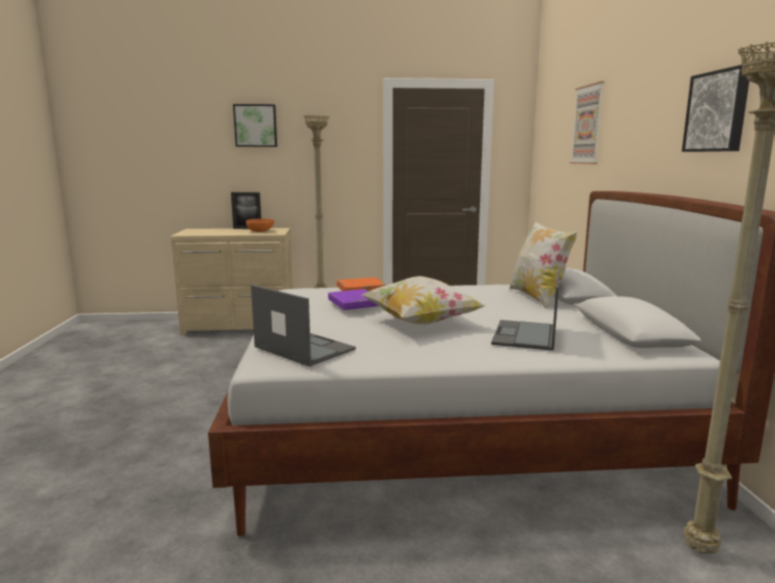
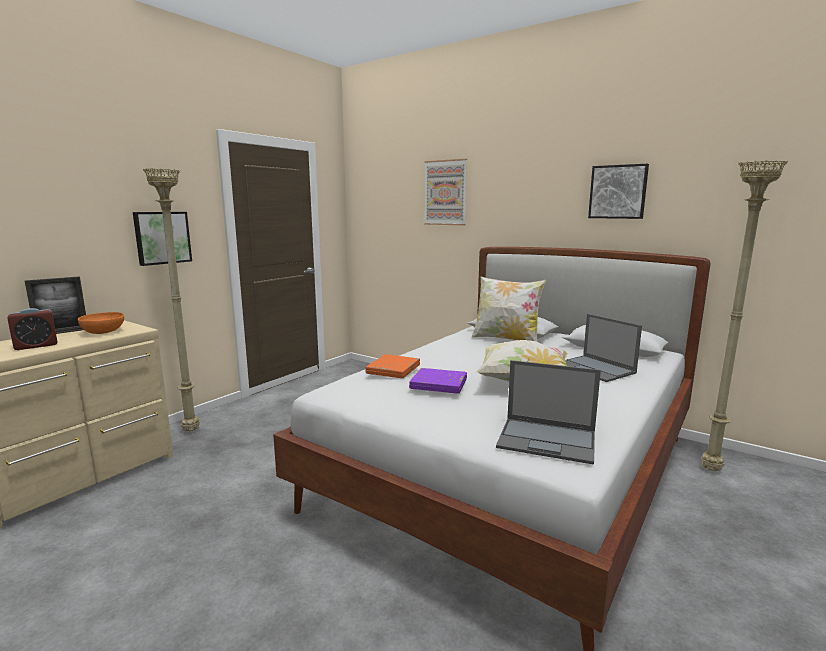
camera: 50 degrees left, 0 degrees up
picture [233,104,277,147] -> picture moved to [133,212,192,266]
laptop [251,285,356,367] -> laptop turned 150 degrees counterclockwise [496,360,601,465]
none -> alarm clock [7,308,57,350]

